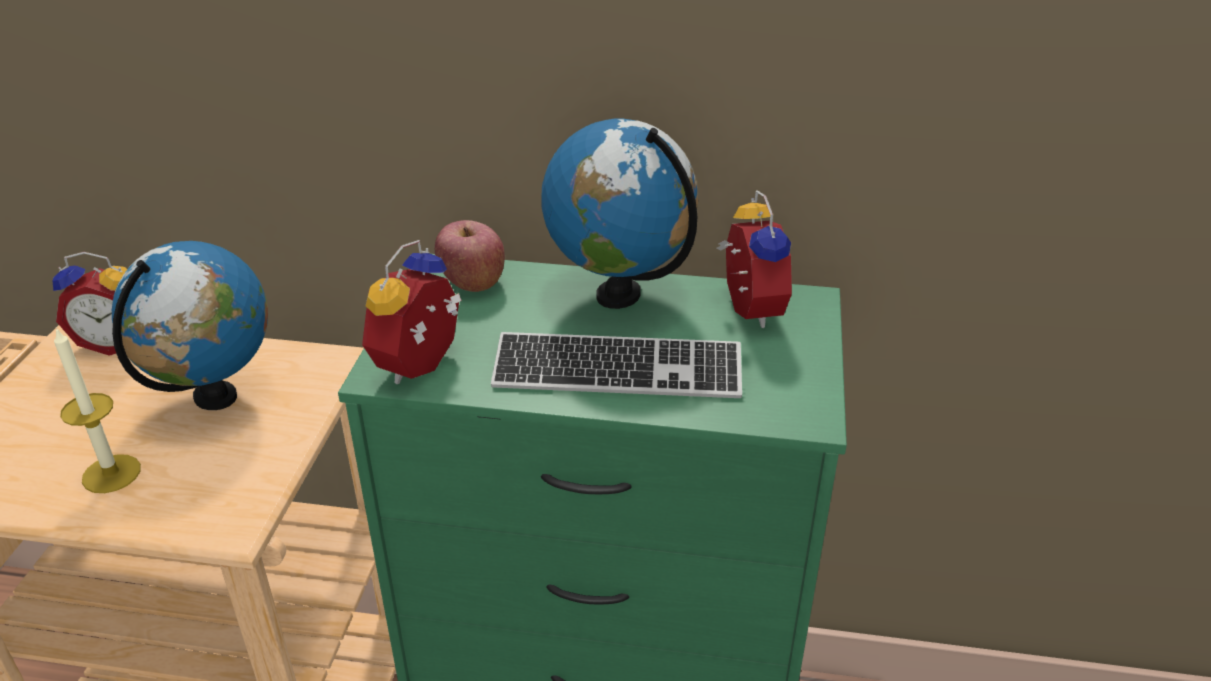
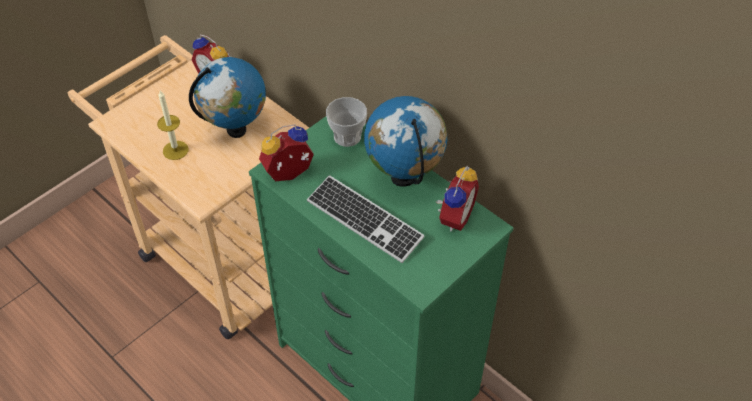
camera: 35 degrees right, 15 degrees up
apple [435,220,505,292] -> cup [326,97,367,147]

